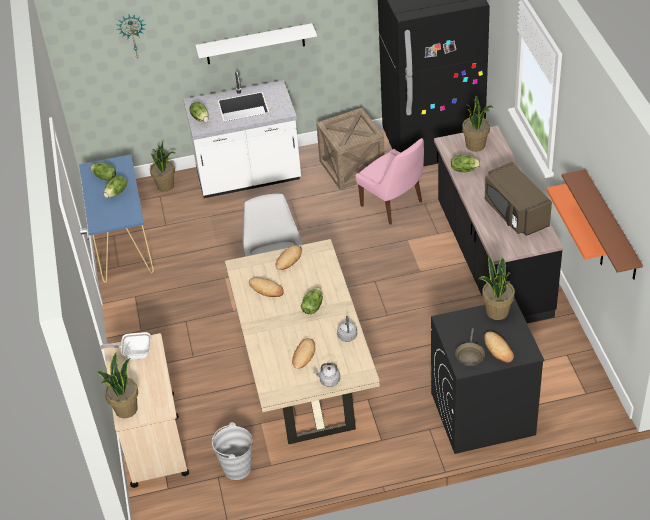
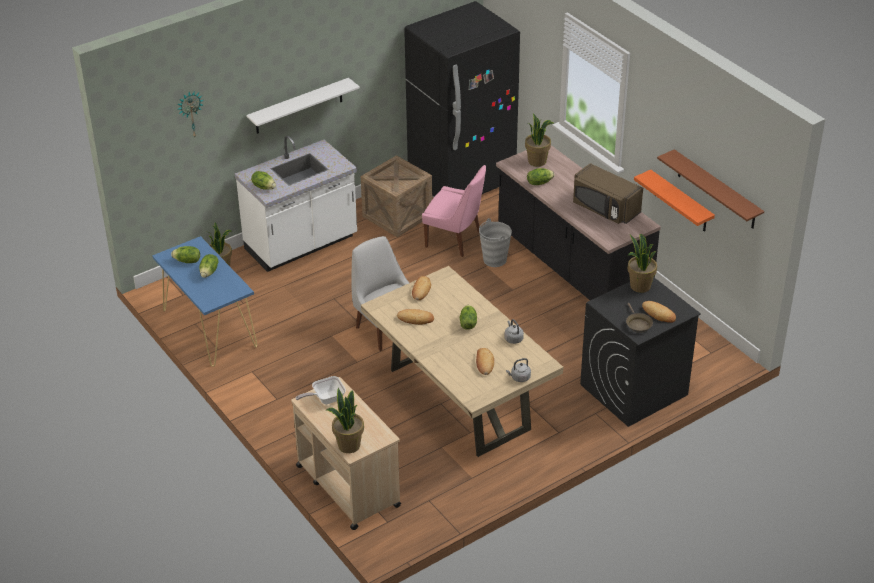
camera: 25 degrees left, 5 degrees down
grey bucket [212,422,252,480] -> grey bucket moved to [479,218,512,267]

